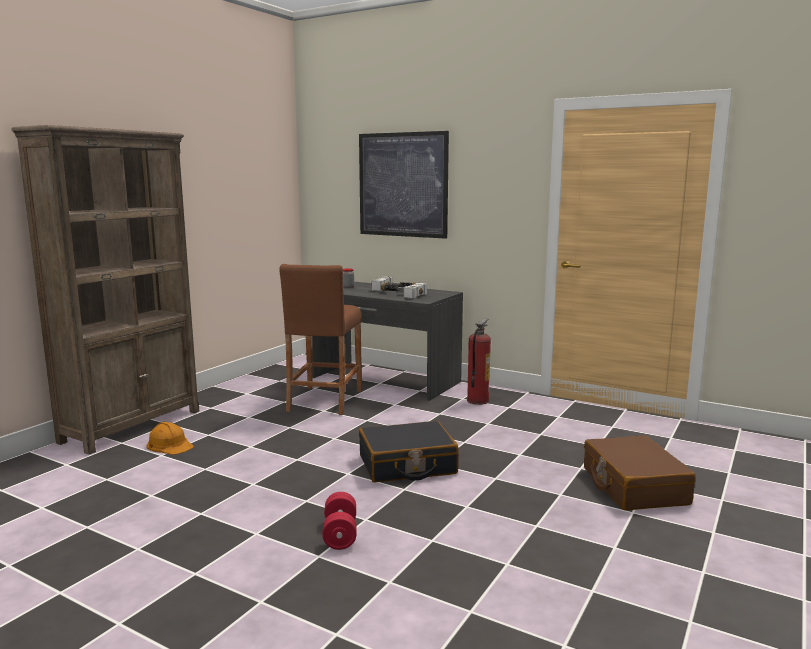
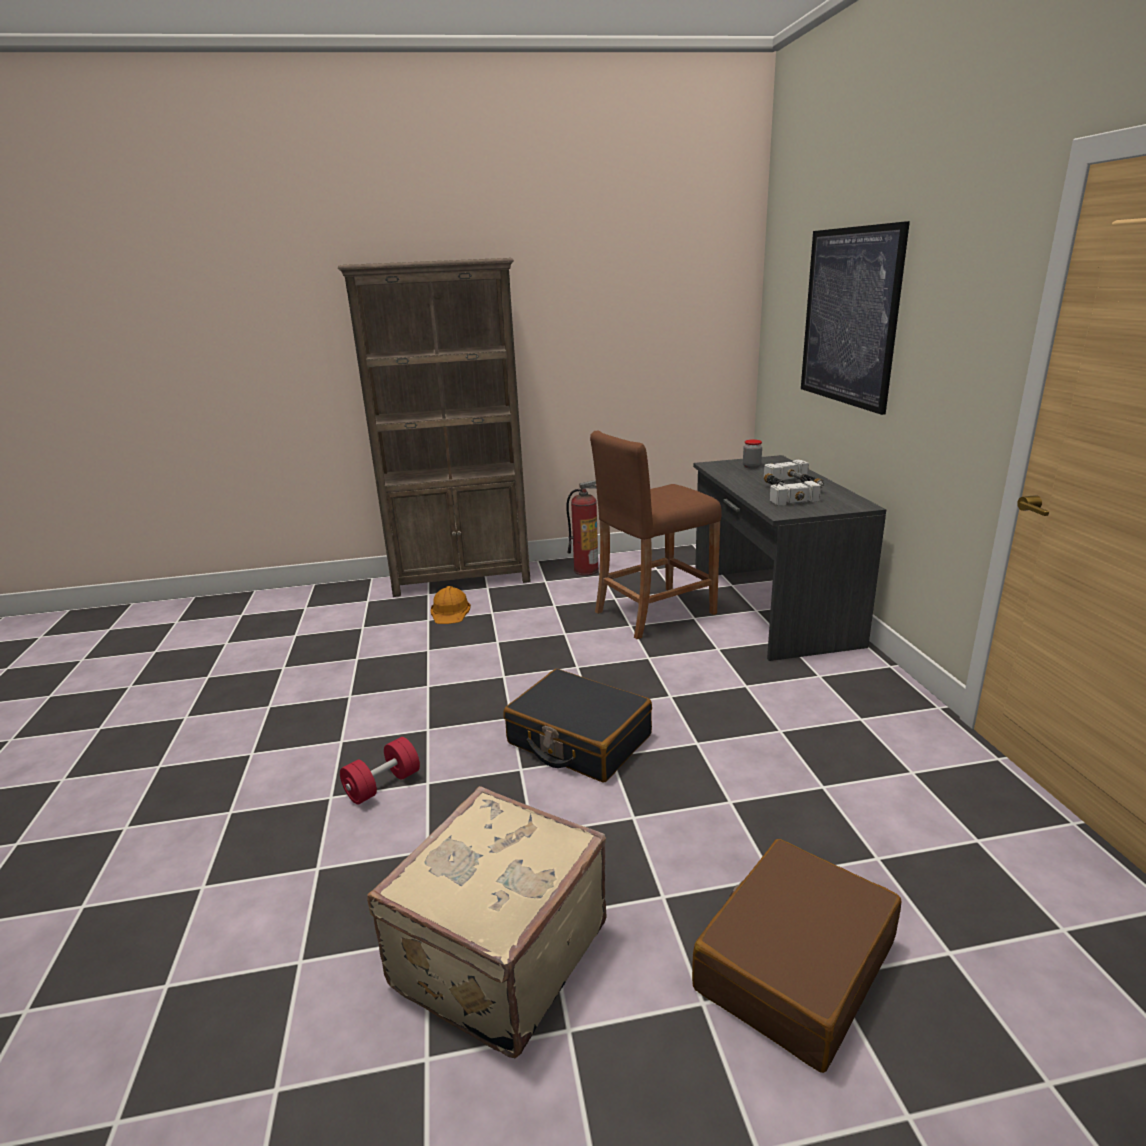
camera: 50 degrees right, 10 degrees up
fire extinguisher [467,318,491,405] -> fire extinguisher moved to [566,480,599,576]
none -> beige suitcase [367,786,607,1058]

